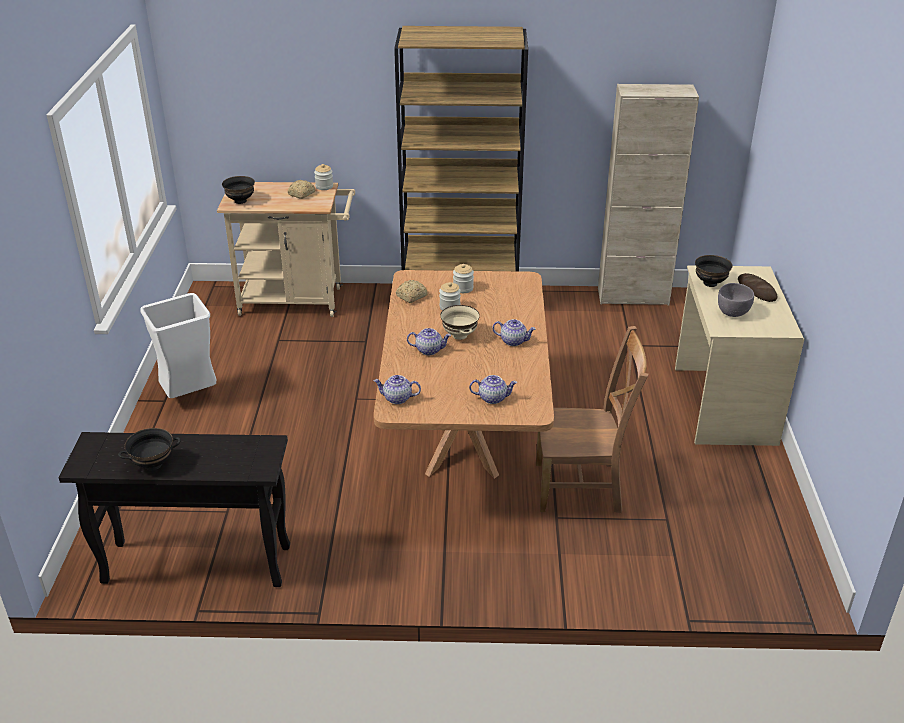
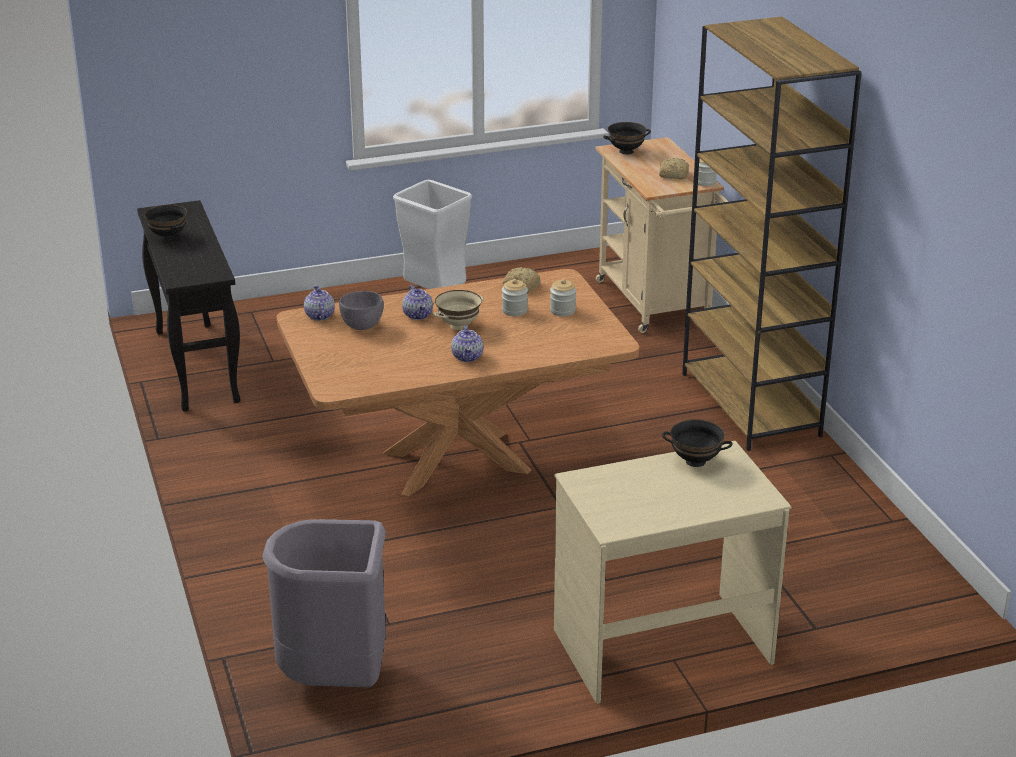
camera: 70 degrees right, 5 degrees down
teapot [469,375,517,404] -> none
brown chair [536,326,648,513] -> none
beige cabinet [598,84,699,305] -> none
grey bowl [718,283,754,317] -> grey bowl moved to [339,291,384,330]
bread [738,273,777,302] -> none
none -> grey trash can [262,519,386,688]

